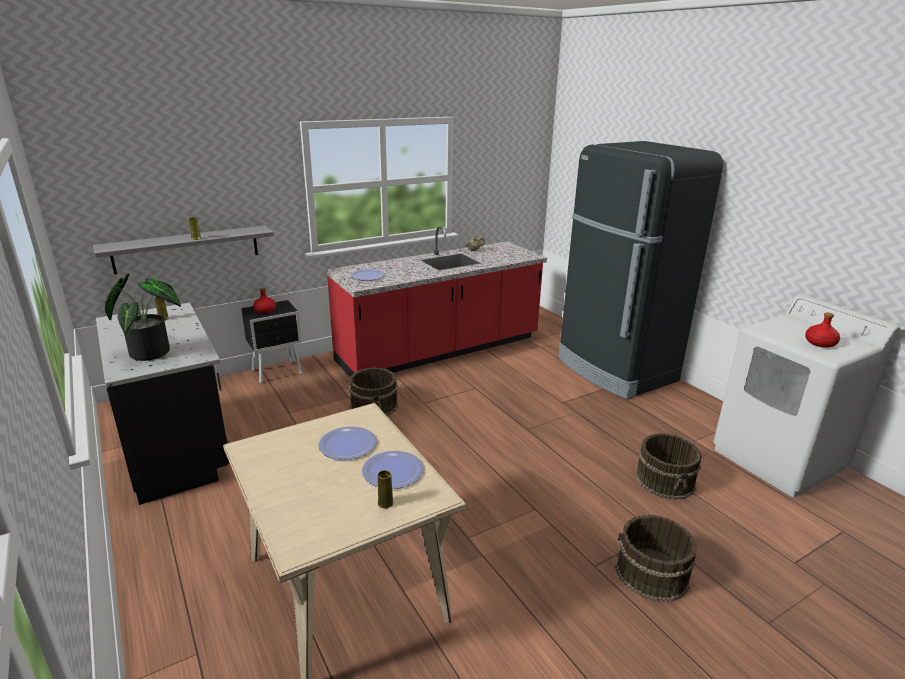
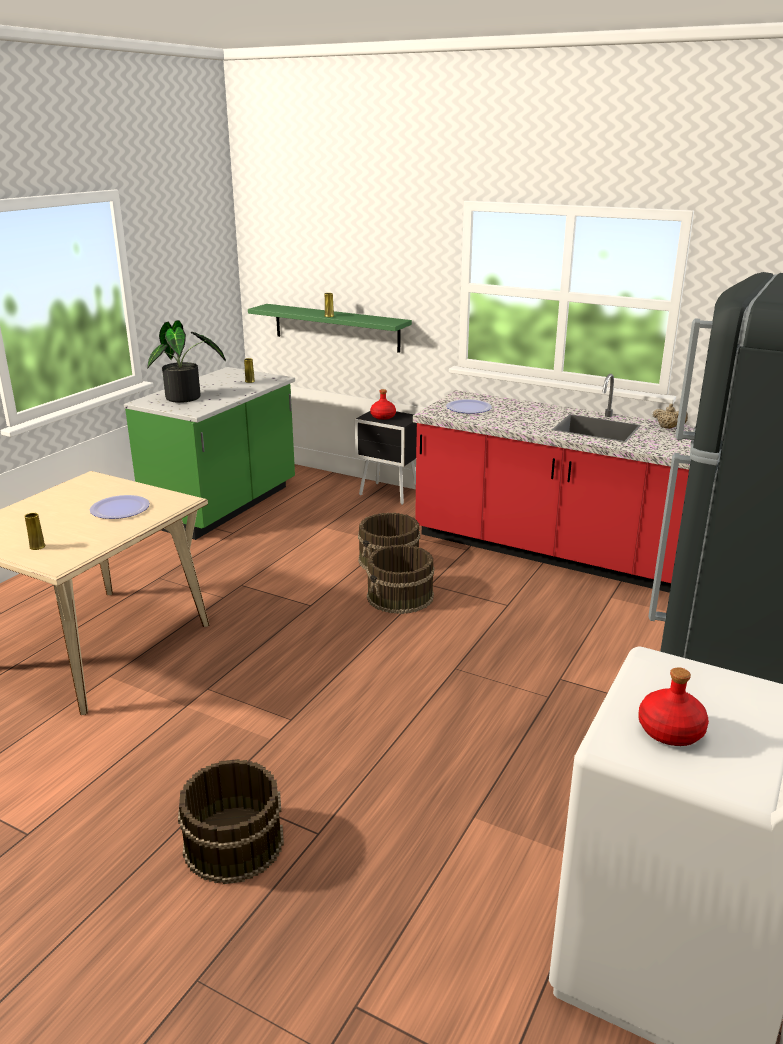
camera: 60 degrees right, 0 degrees up
grey shelf [93,225,274,274] -> green shelf [248,304,412,353]
black counter [96,303,230,505] -> green counter [124,367,295,540]
plate [362,451,423,489] -> none
brown bucket [635,433,702,500] -> brown bucket moved to [366,545,434,614]

